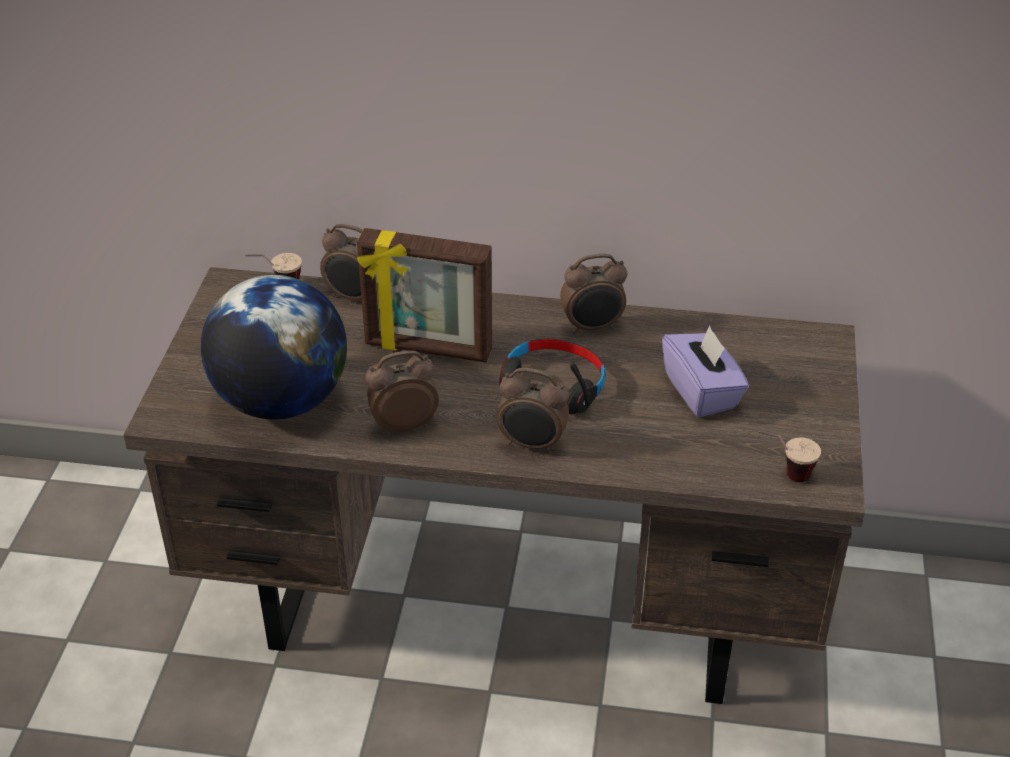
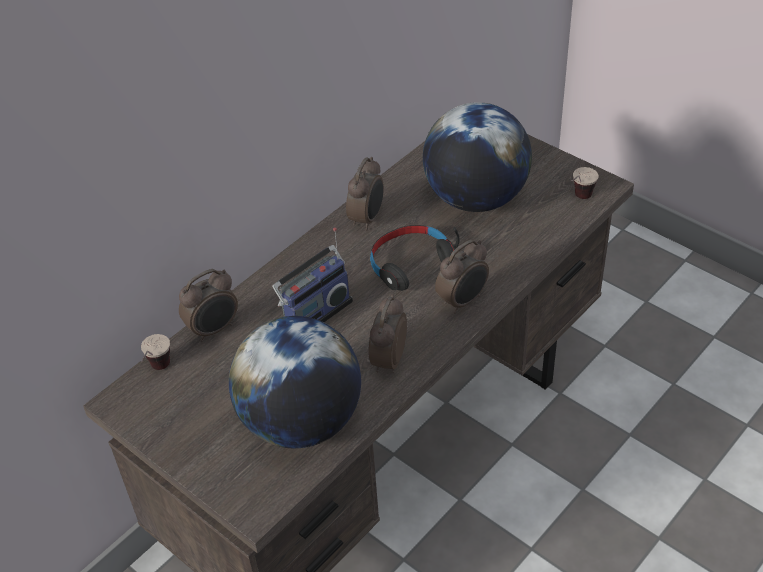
camera: 55 degrees left, 5 degrees up
picture frame [357,228,492,362] -> radio [272,227,353,322]
purple tissue box [662,325,749,417] -> globe [423,102,532,212]

